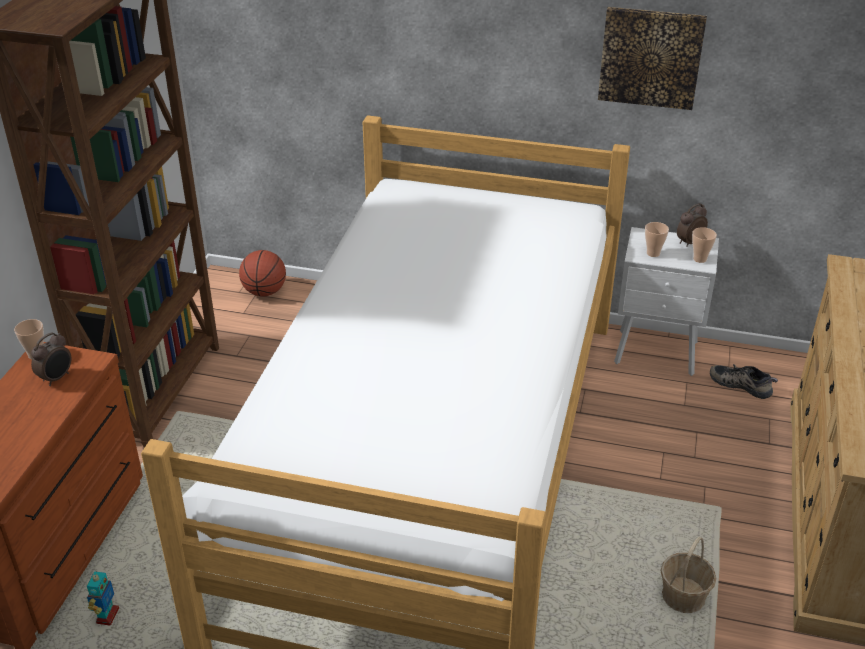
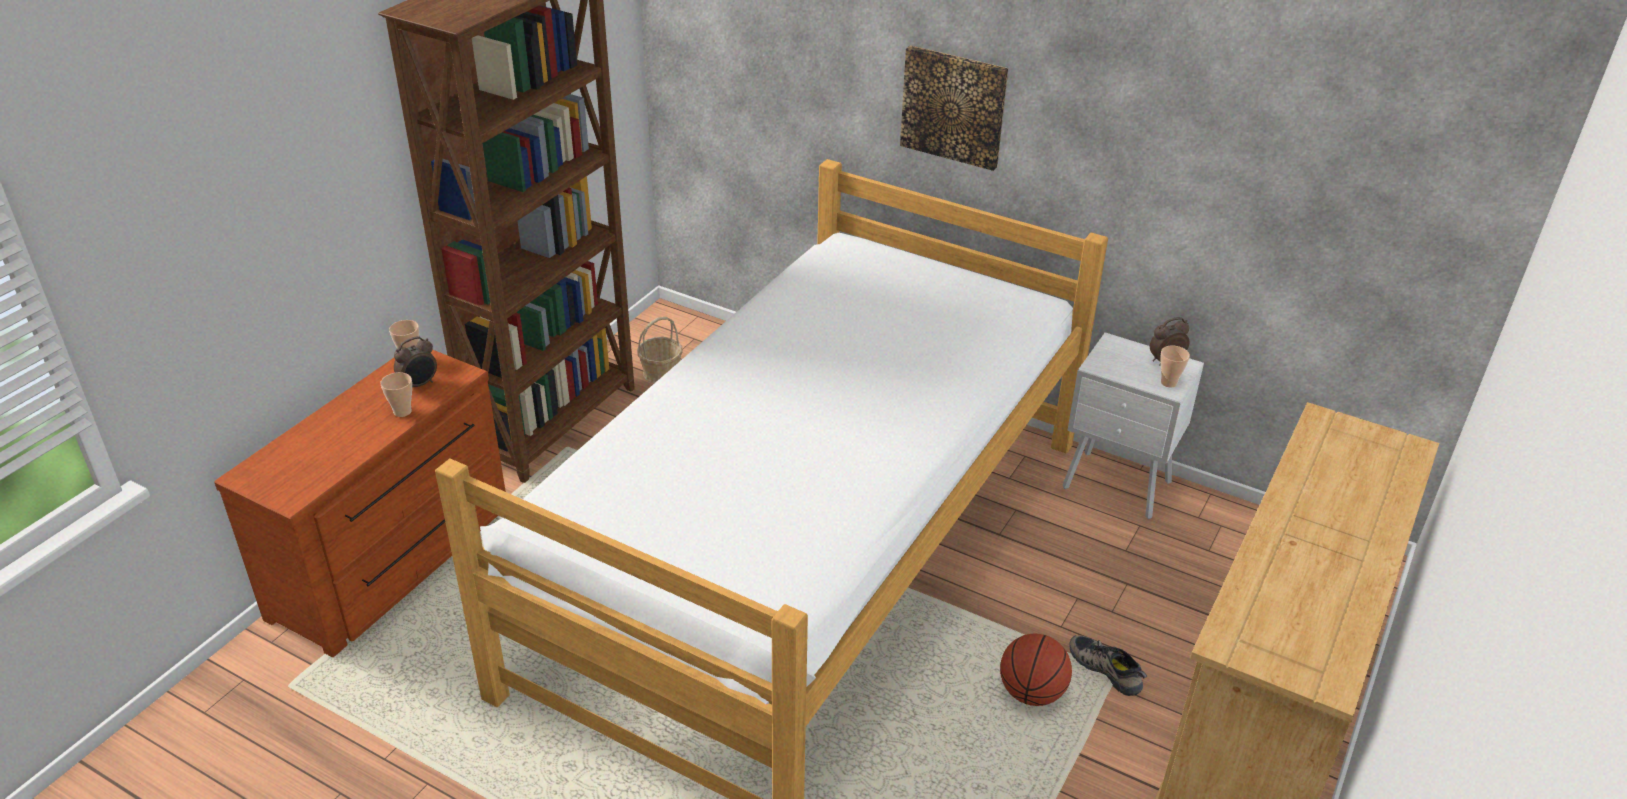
camera: 15 degrees right, 0 degrees up
toy robot [87,571,119,626] -> none
basketball [239,250,286,296] -> basketball moved to [1000,633,1072,706]
picture [598,7,707,110] -> picture moved to [900,45,1008,171]
cup [645,222,669,257] -> cup moved to [380,372,412,417]
basket [661,537,716,613] -> basket moved to [637,317,683,383]
shoe [710,364,778,399] -> shoe moved to [1070,635,1147,696]

